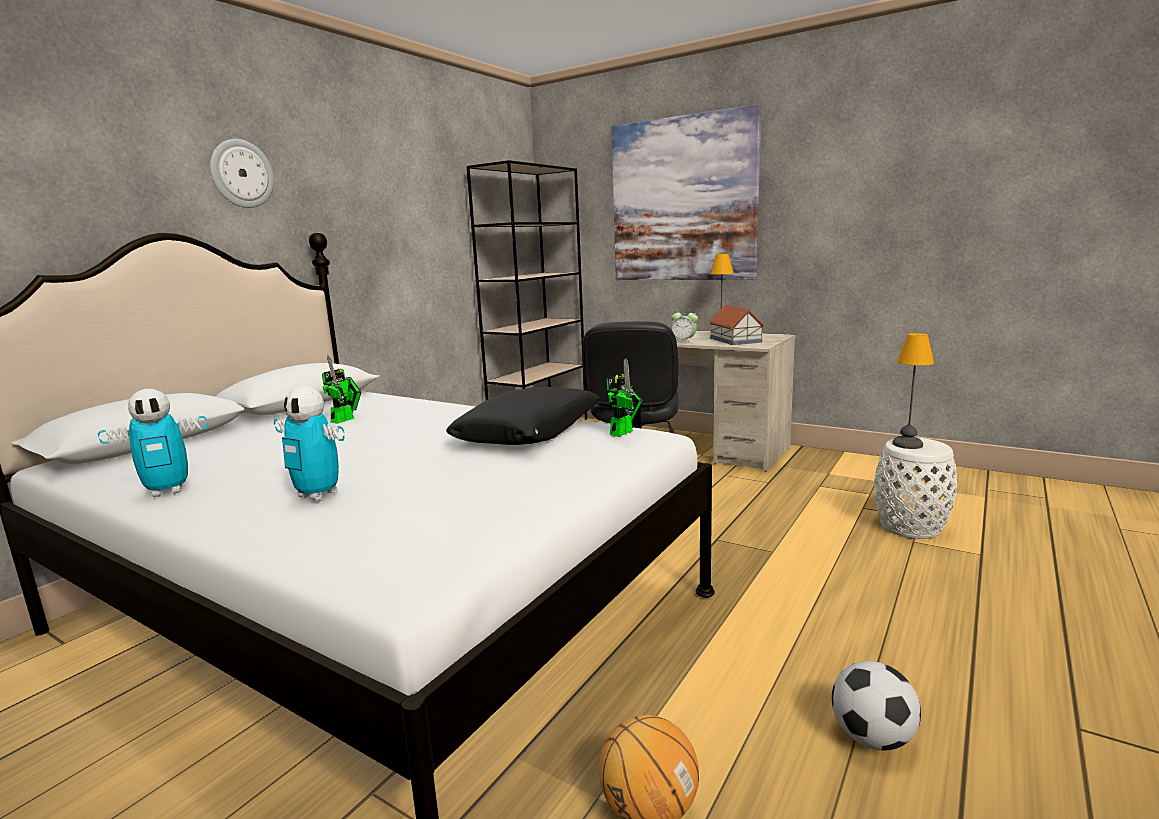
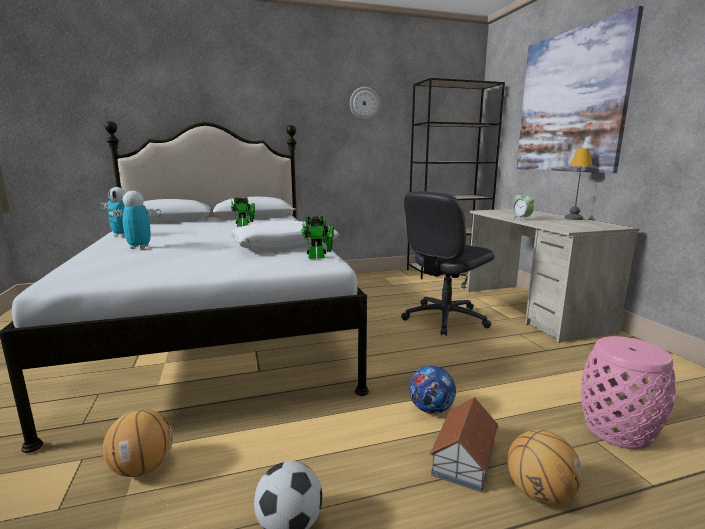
camera: 40 degrees right, 0 degrees up
wall clock [210,139,274,208] -> wall clock moved to [350,87,380,121]
toy robot [274,386,345,501] -> toy robot turned 105 degrees clockwise [108,191,161,249]
black pillow [446,387,600,445] -> white pillow [230,220,339,252]
toy house [709,305,764,345] -> toy house moved to [429,397,499,492]
white stool [874,438,957,539] -> pink stool [581,336,676,449]
table lamp [892,333,934,449] -> none
none -> football [409,366,456,414]
none -> basketball [508,430,582,505]

